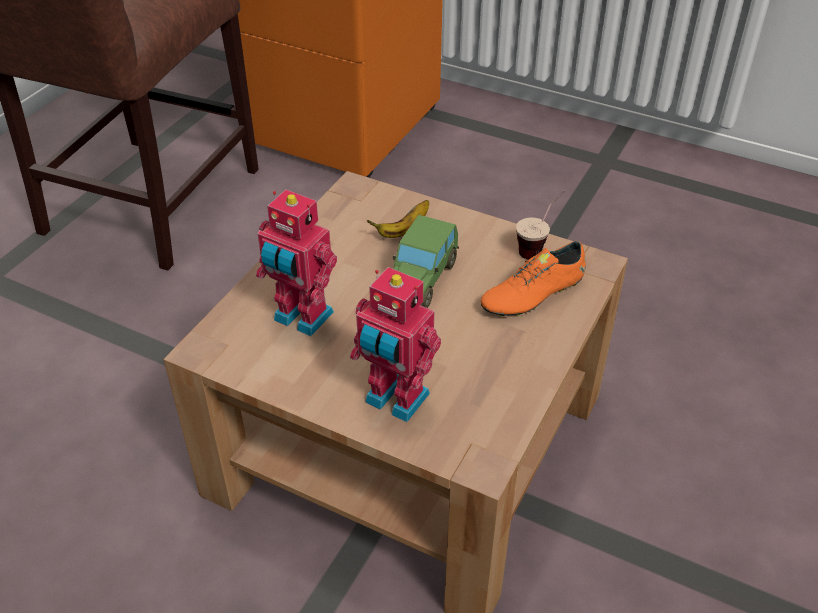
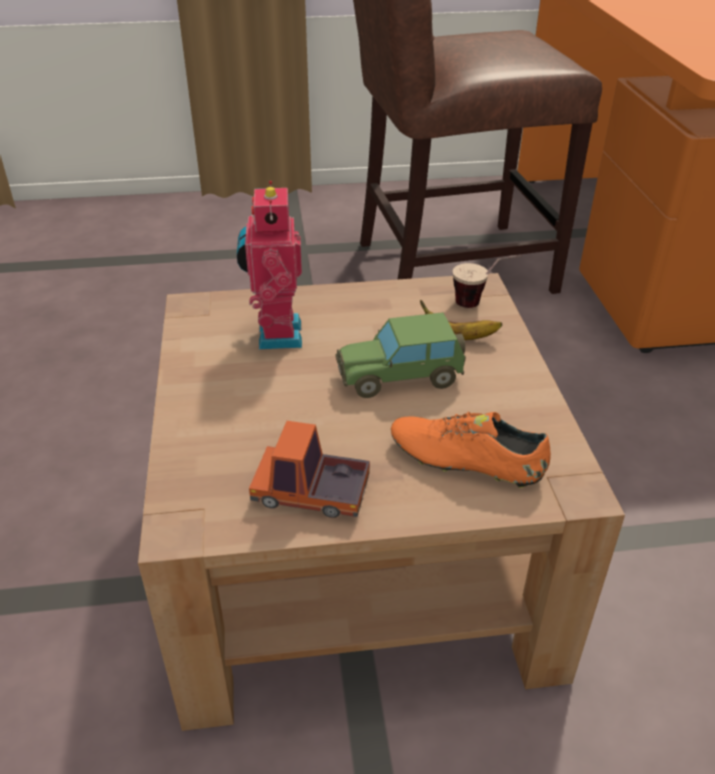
camera: 55 degrees right, 5 degrees down
toy robot [350,267,441,422] -> none
cup [516,190,565,260] -> cup moved to [452,255,522,308]
none -> toy truck [249,421,370,518]

